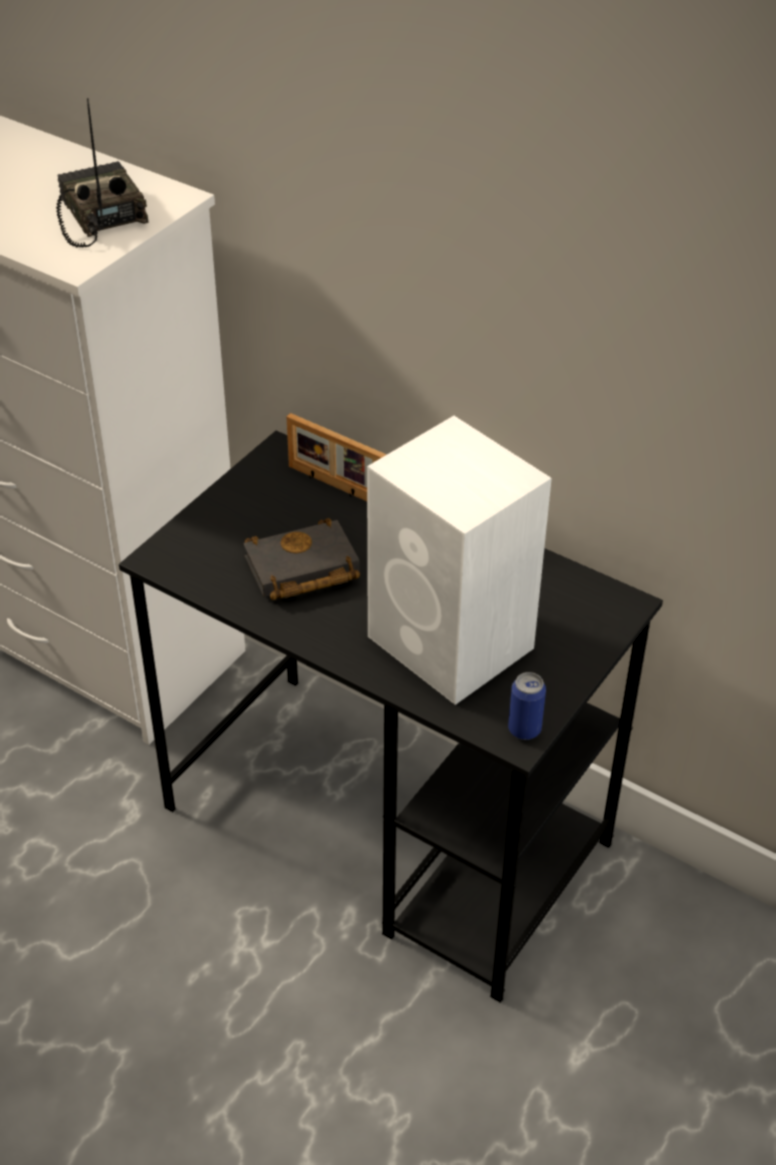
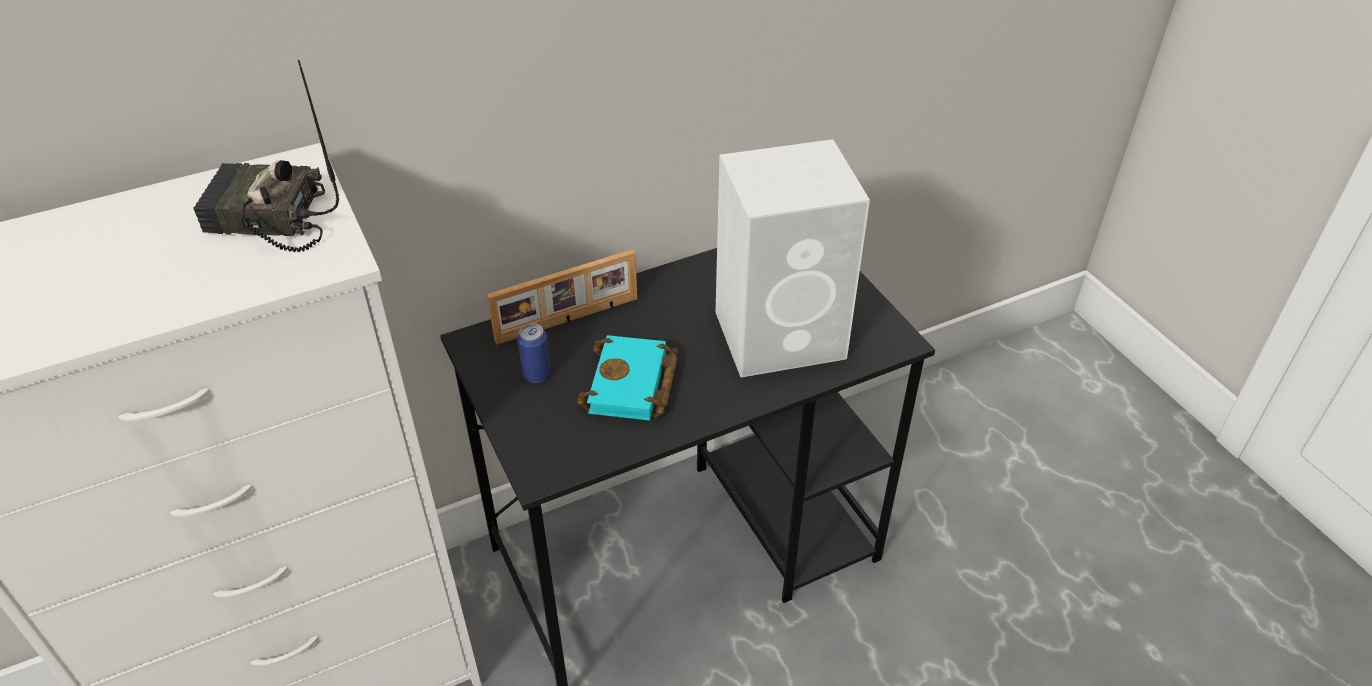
camera: 60 degrees left, 0 degrees up
black book [244,518,360,600] -> turquoise book [577,335,678,421]
can [508,672,546,740] -> can moved to [517,323,551,383]

